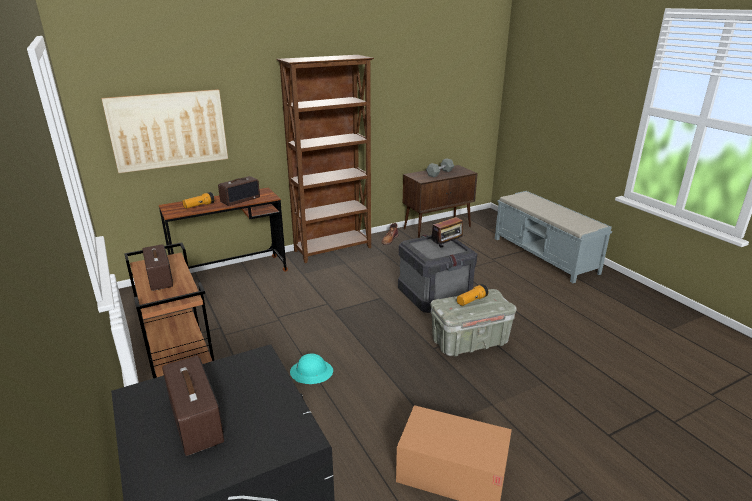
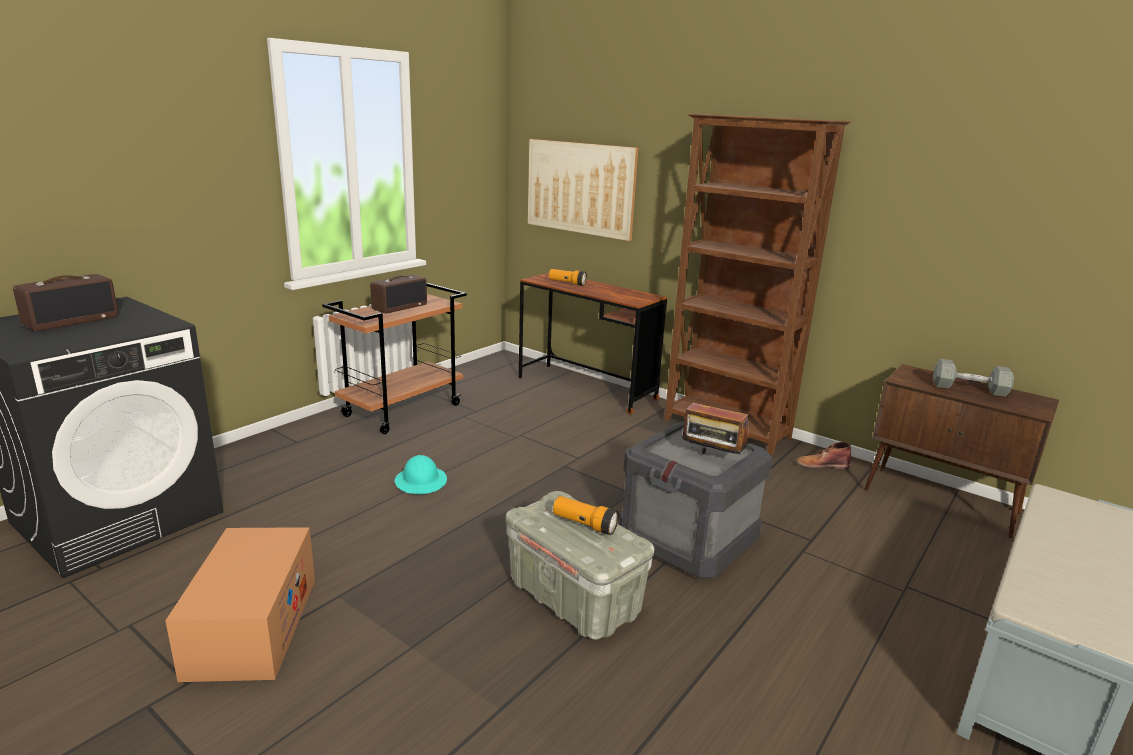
camera: 65 degrees right, 5 degrees down
radio [218,176,260,206] -> none

